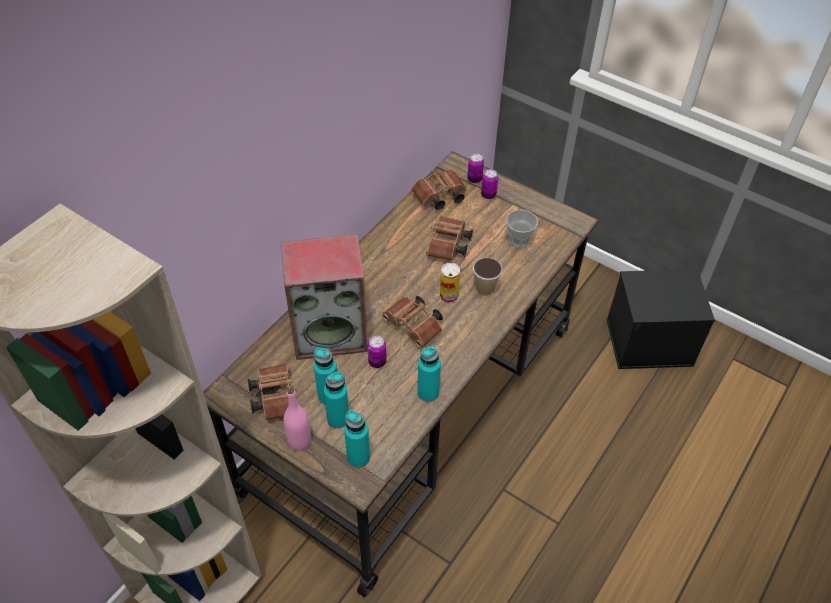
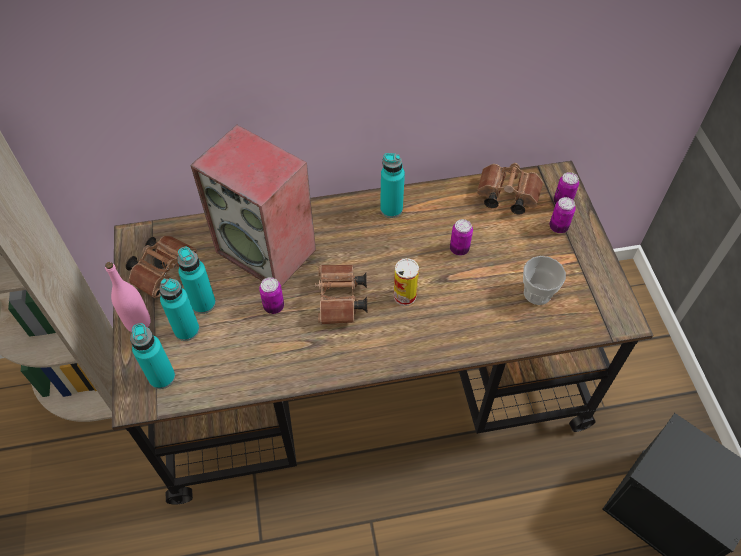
camera: 45 degrees right, 5 degrees up
turquoise bottle [417,346,441,402] -> turquoise bottle moved to [380,153,405,218]
brown binoculars [426,216,473,261] -> can [450,219,473,256]
cup [473,257,503,296] -> none

